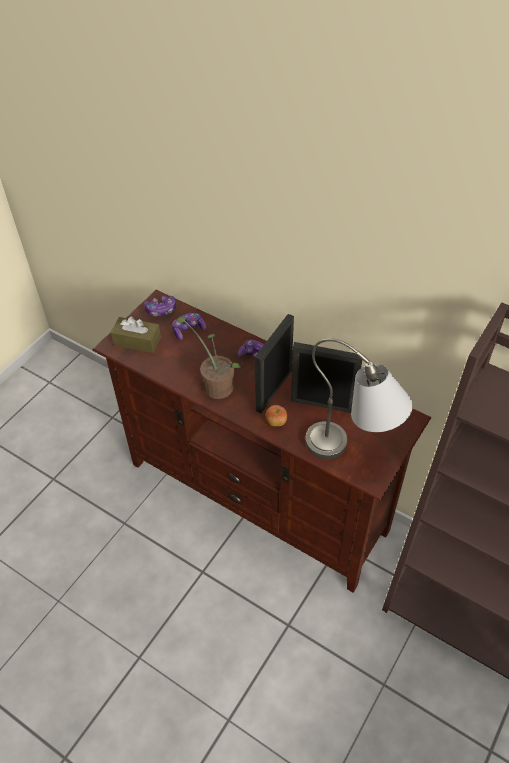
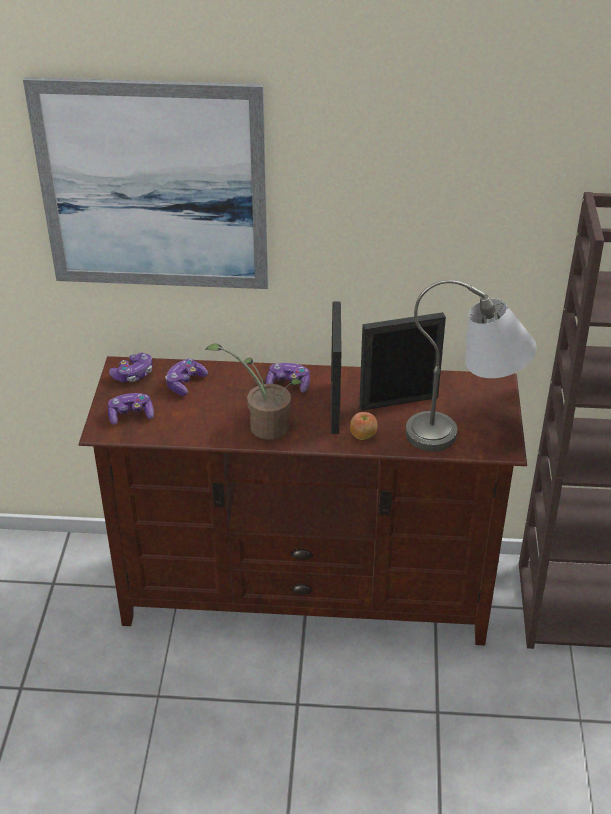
camera: 30 degrees left, 10 degrees down
brown tissue box [111,316,161,353] -> game controller [108,393,154,425]
none -> picture [23,77,268,289]

